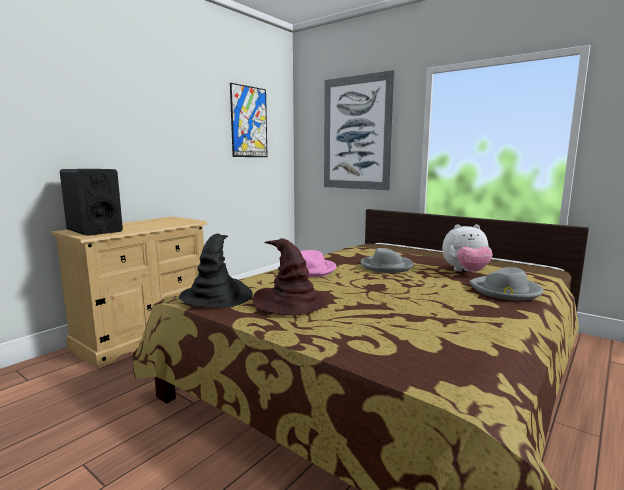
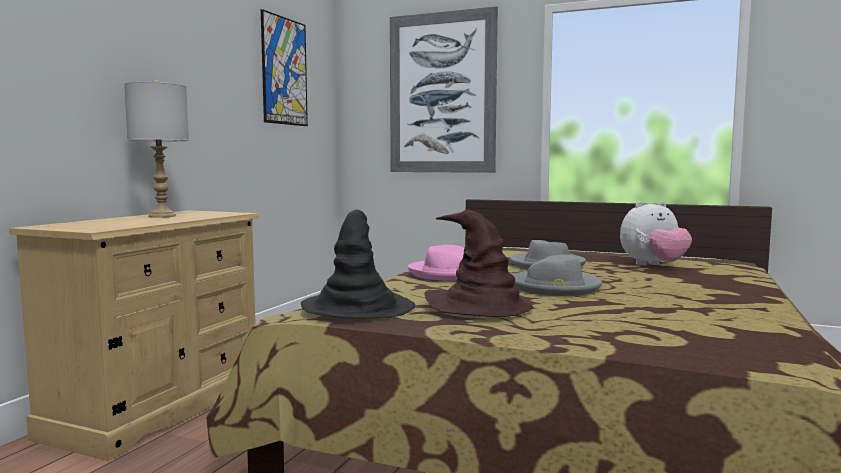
camera: 15 degrees left, 5 degrees down
black speaker [60,169,123,236] -> none
grey hat [469,267,543,301] -> grey hat moved to [512,254,602,296]
none -> grey table lamp [124,80,189,218]

